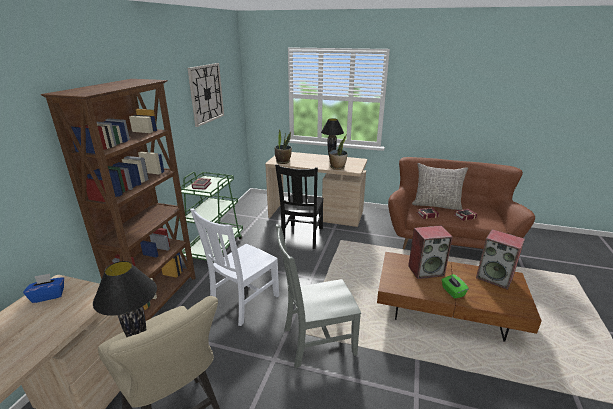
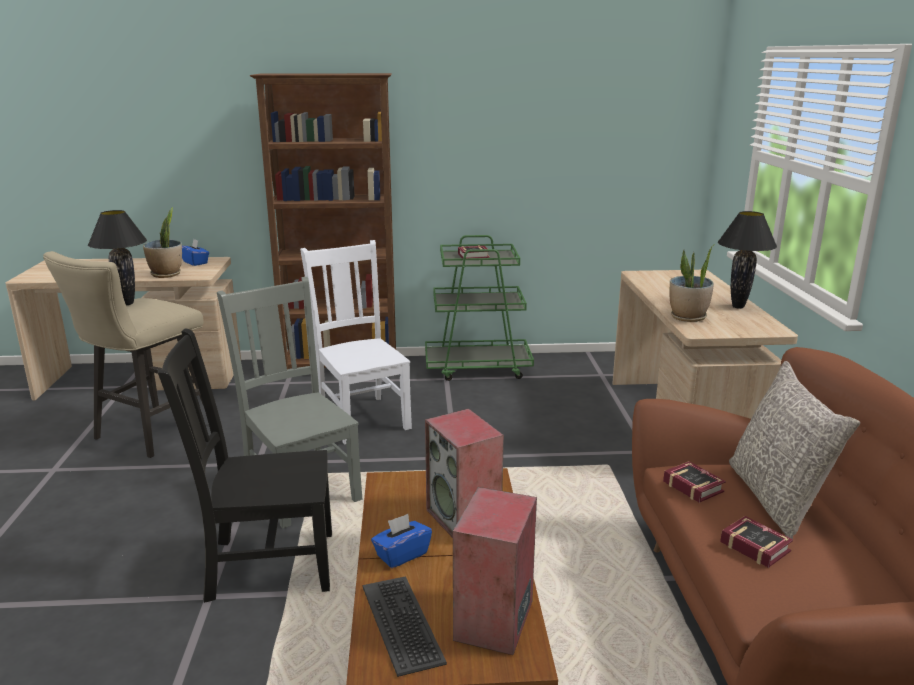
camera: 70 degrees right, 5 degrees down
wall clock [187,63,224,127] -> none
white chair [190,209,279,326] -> white chair turned 45 degrees clockwise [300,240,412,445]
potted plant [275,129,292,164] -> potted plant moved to [143,207,182,278]
black chair [275,164,323,249] -> black chair moved to [158,328,332,603]
green tissue box [442,274,469,299] -> blue tissue box [371,514,432,568]
none -> keyboard [362,576,447,677]

